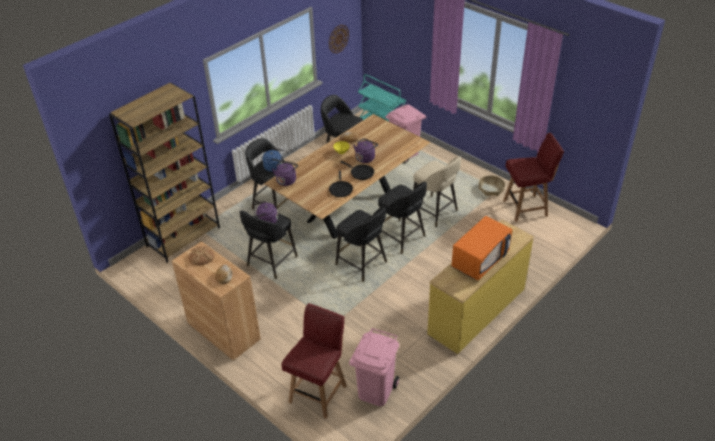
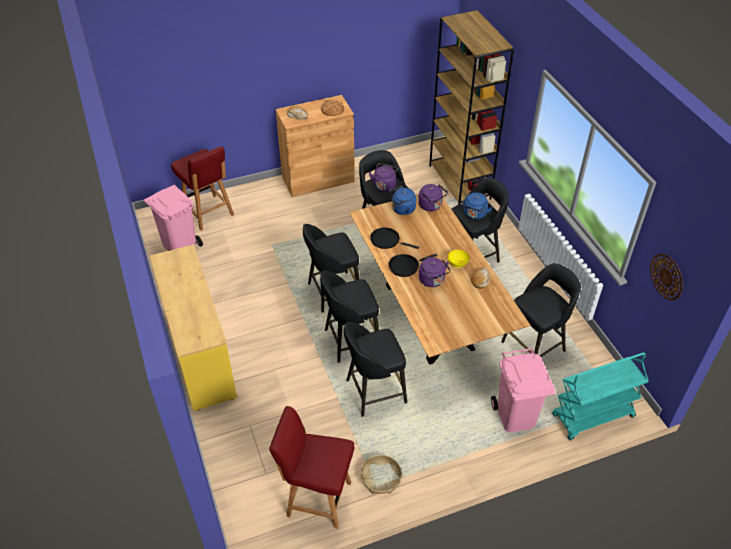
camera: 115 degrees right, 5 degrees up
beige stool [413,156,461,227] -> black stool [344,322,407,417]
orange microwave [451,216,512,281] -> none
red chair [503,133,564,222] -> red chair turned 90 degrees clockwise [269,406,354,529]
none -> blue kettle [389,186,416,215]

